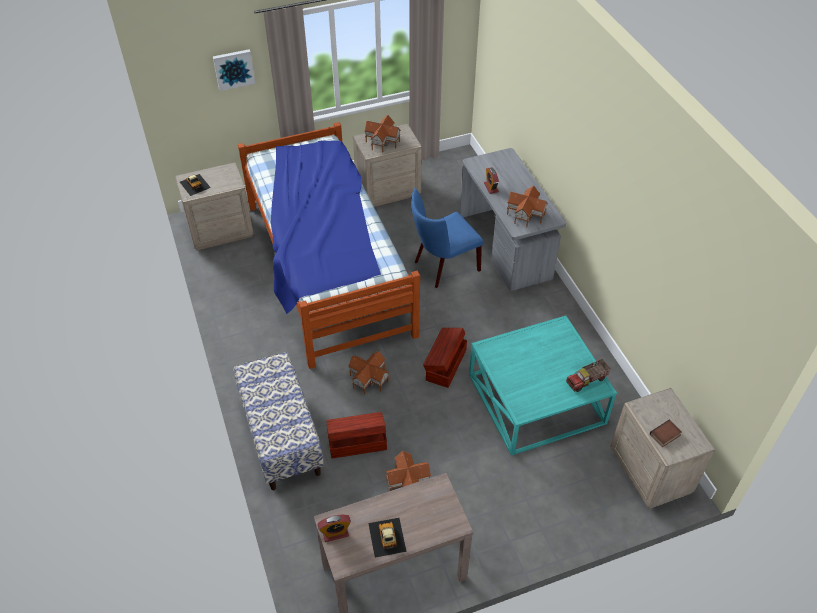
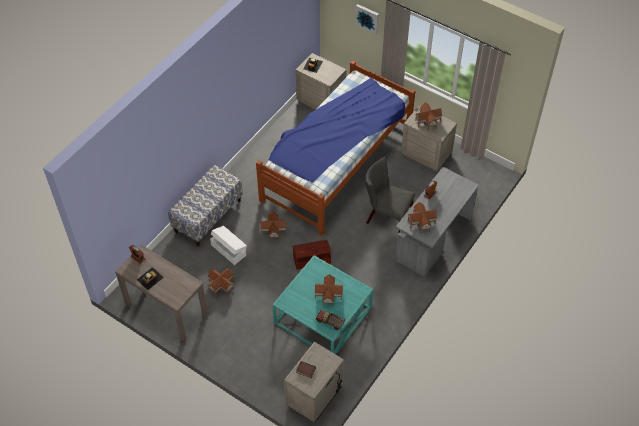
camera: 55 degrees right, 5 degrees up
brown storage box [326,412,387,458] -> white storage box [210,226,247,265]
blue chair [411,188,483,288] -> grey chair [365,157,415,233]
none -> toy house [314,274,343,307]

